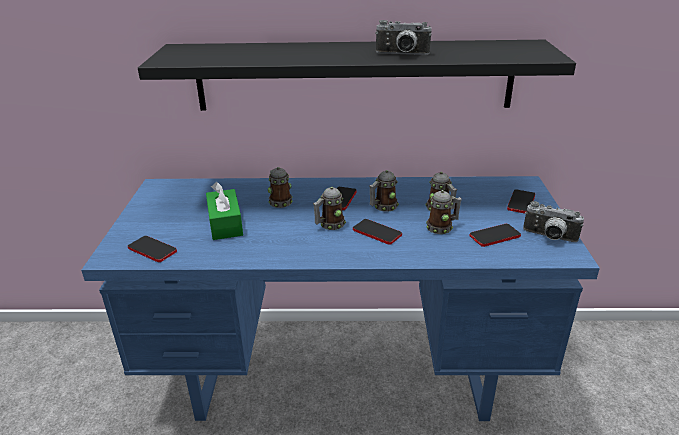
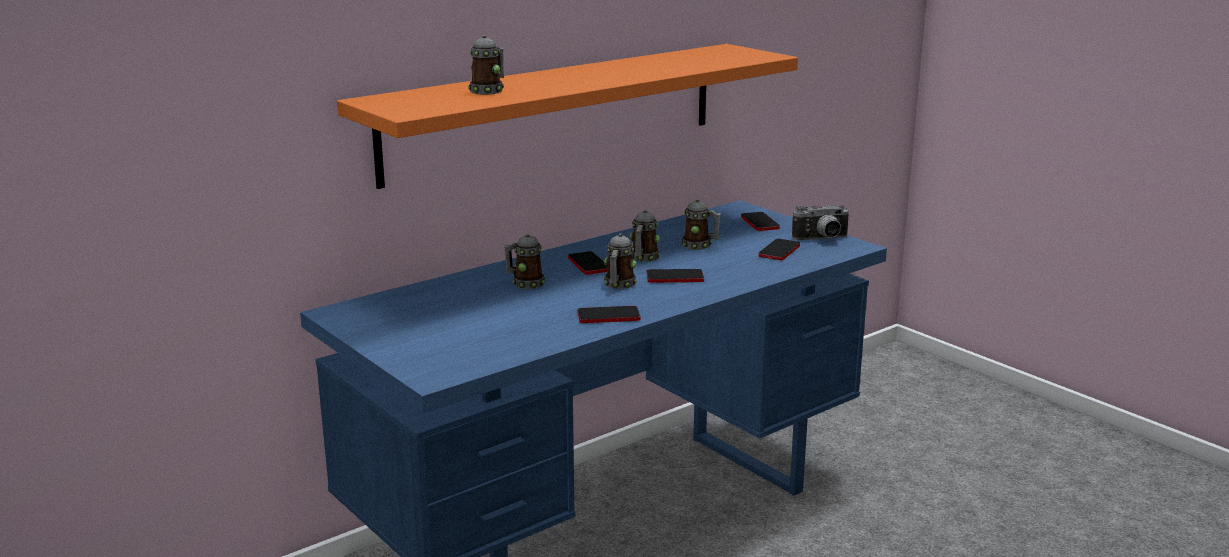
camera: 40 degrees left, 10 degrees down
phone [128,236,177,262] -> phone moved to [577,306,641,323]
black shelf [138,40,576,111] -> orange shelf [337,44,798,189]
green tissue box [206,182,243,240] -> none
camera [375,20,432,55] -> none
mug [426,190,462,234] -> mug moved to [468,35,504,95]

